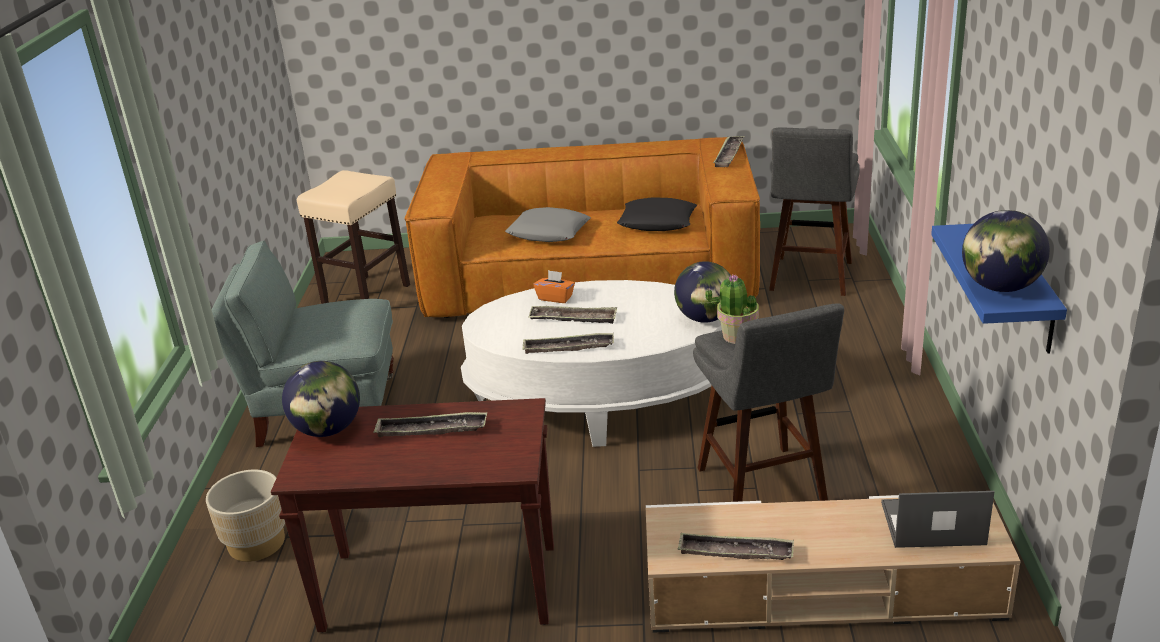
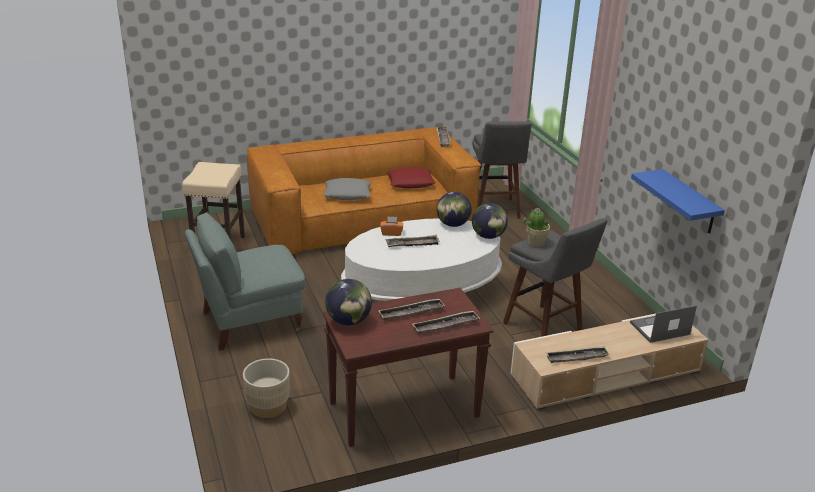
camera: 25 degrees left, 0 degrees up
tray [522,333,614,354] -> tray moved to [412,311,480,334]
black pillow [617,197,697,231] -> red pillow [386,167,436,189]
globe [962,210,1050,292] -> globe moved to [437,192,472,227]

